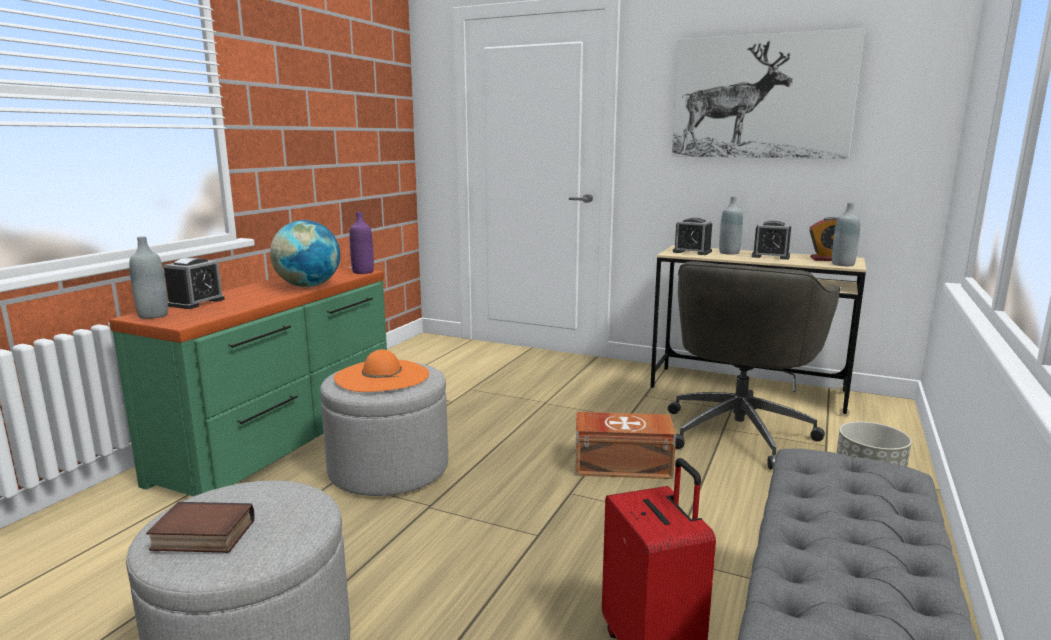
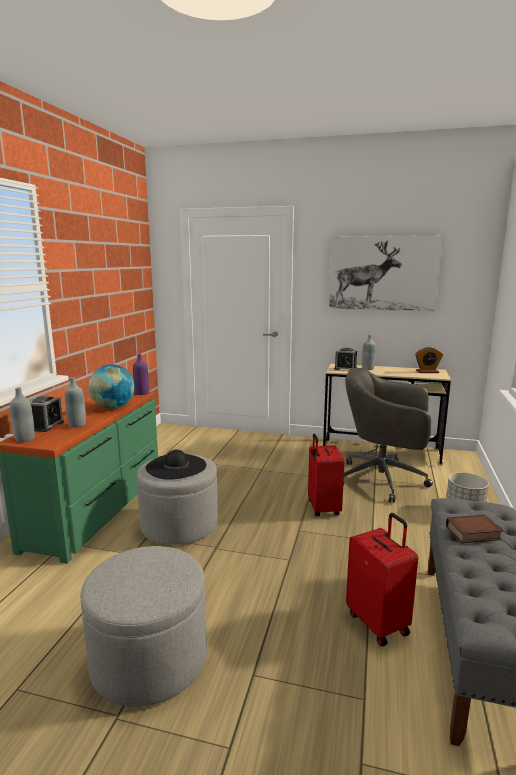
camera: 10 degrees left, 0 degrees up
book [146,502,255,553] -> book moved to [446,515,503,543]
orange hat [334,349,429,392] -> black hat [145,449,206,480]
brown storage box [575,412,676,479] -> red suitcase [308,433,345,516]
grey office chair [668,261,840,469] -> grey office chair turned 90 degrees clockwise [343,368,433,503]
alarm clock [752,221,791,260] -> none
grey bottle [832,203,860,266] -> grey bottle moved to [65,377,86,428]

